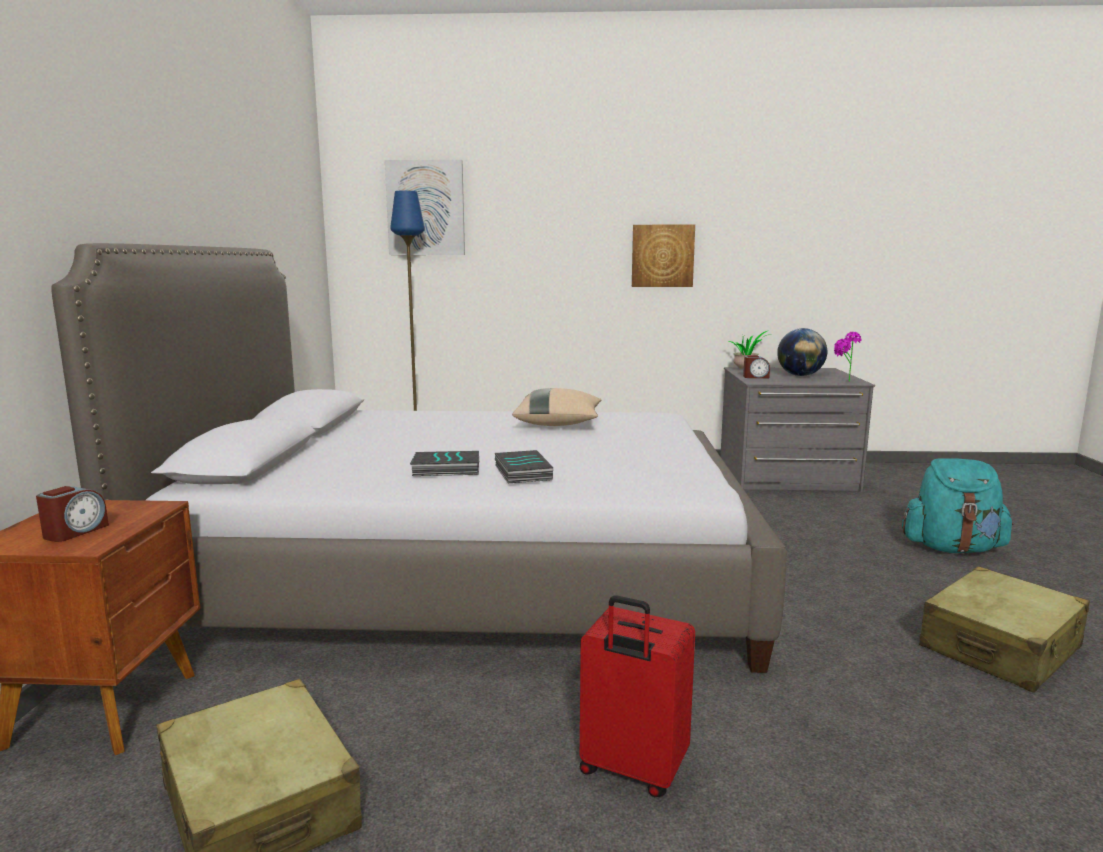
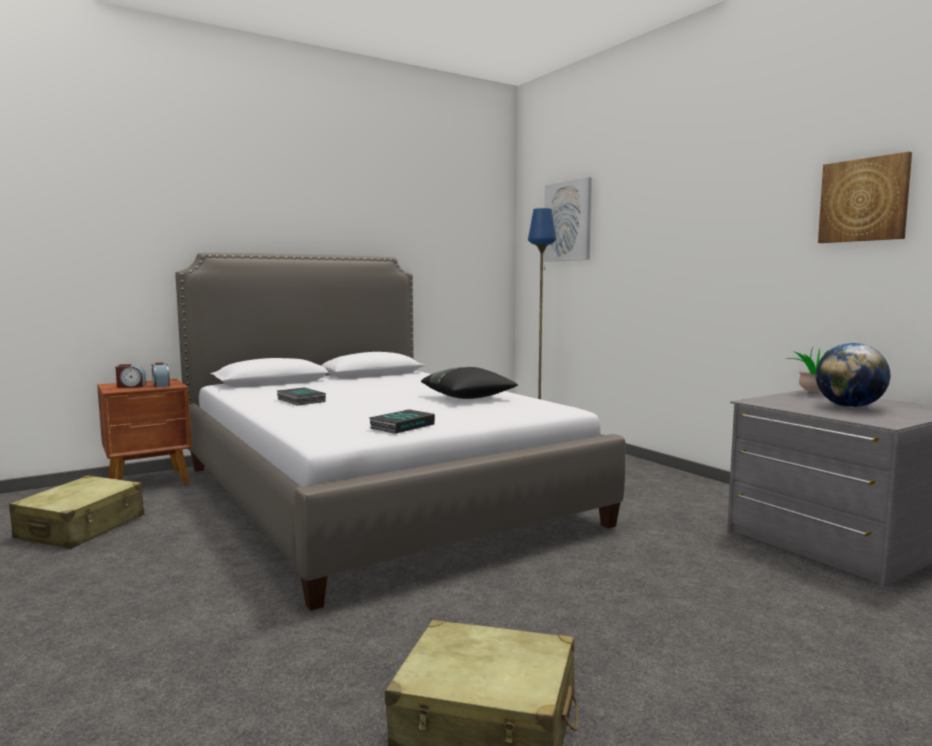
camera: 55 degrees right, 5 degrees down
book [495,450,553,483] -> book moved to [369,409,435,434]
beige pillow [512,388,602,426] -> black pillow [421,367,518,399]
red suitcase [580,595,695,797] -> none
picture [632,224,695,287] -> picture moved to [818,151,912,243]
alarm clock [743,355,770,378] -> alarm clock moved to [152,362,170,387]
potted plant [834,332,862,382] -> none
turquoise backpack [902,458,1013,553] -> none

